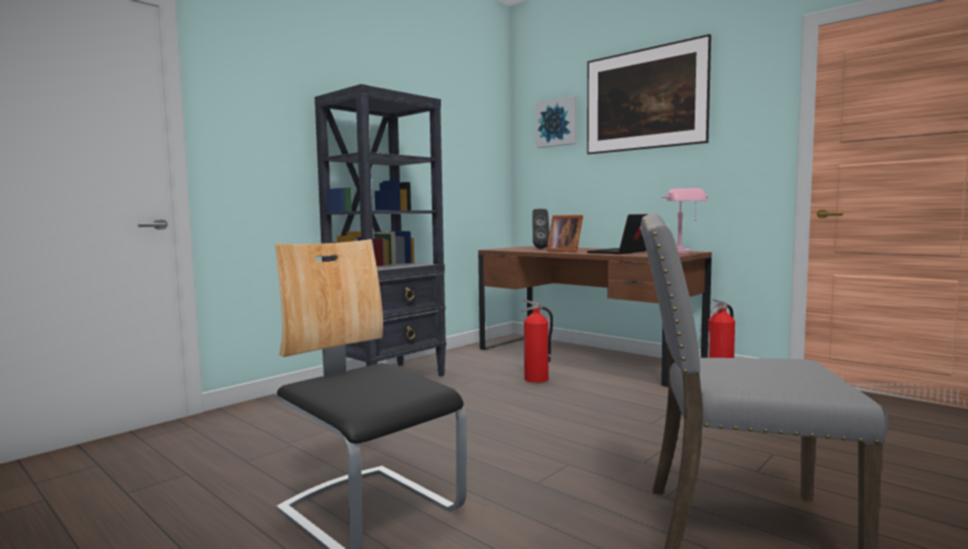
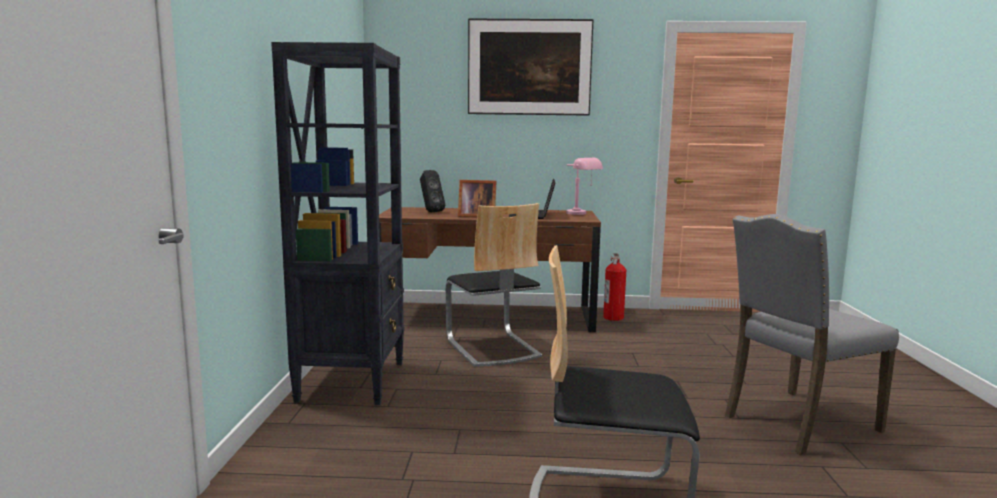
camera: 40 degrees left, 5 degrees up
fire extinguisher [521,299,553,383] -> chair [446,203,542,367]
picture [536,96,576,148] -> none

